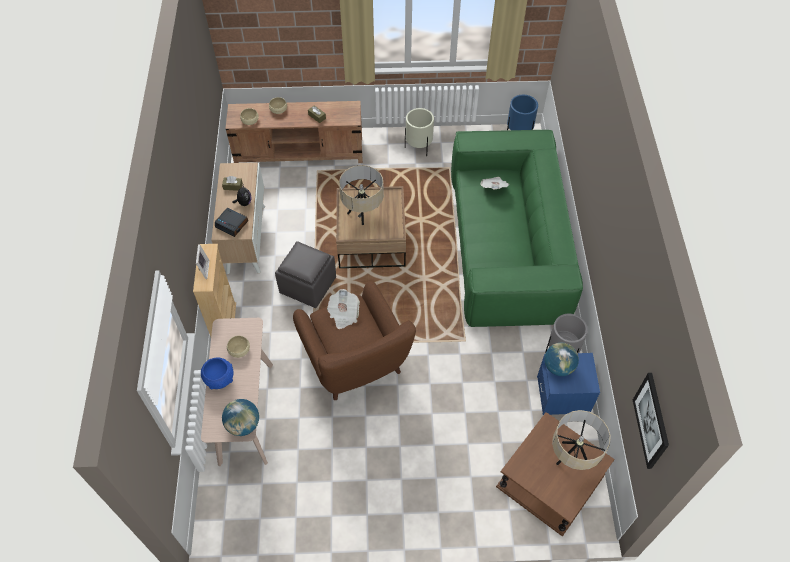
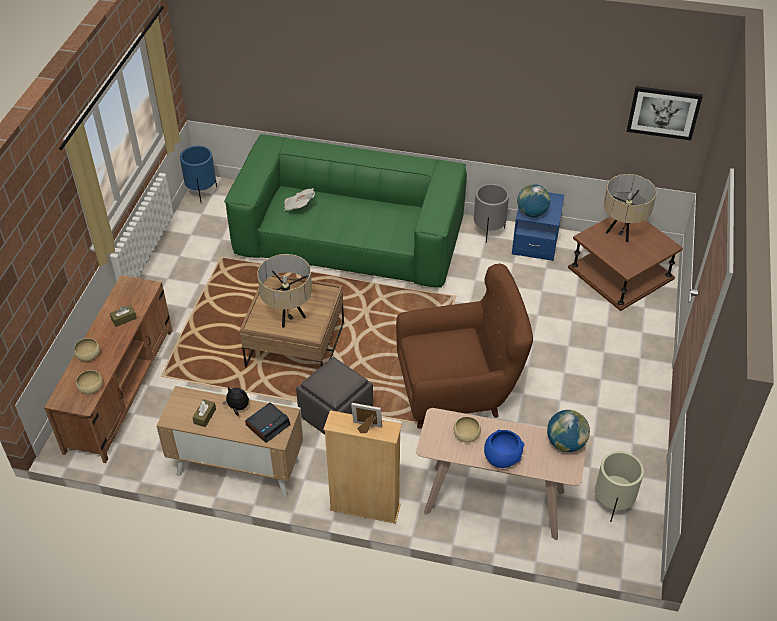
camera: 75 degrees left, 10 degrees down
newspaper [327,289,360,329] -> none
beige planter [405,108,434,156] -> beige planter moved to [595,451,644,522]

